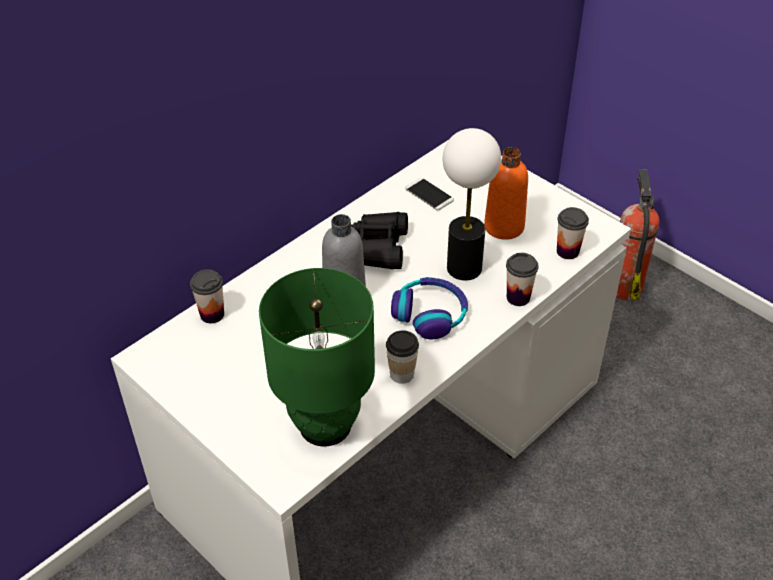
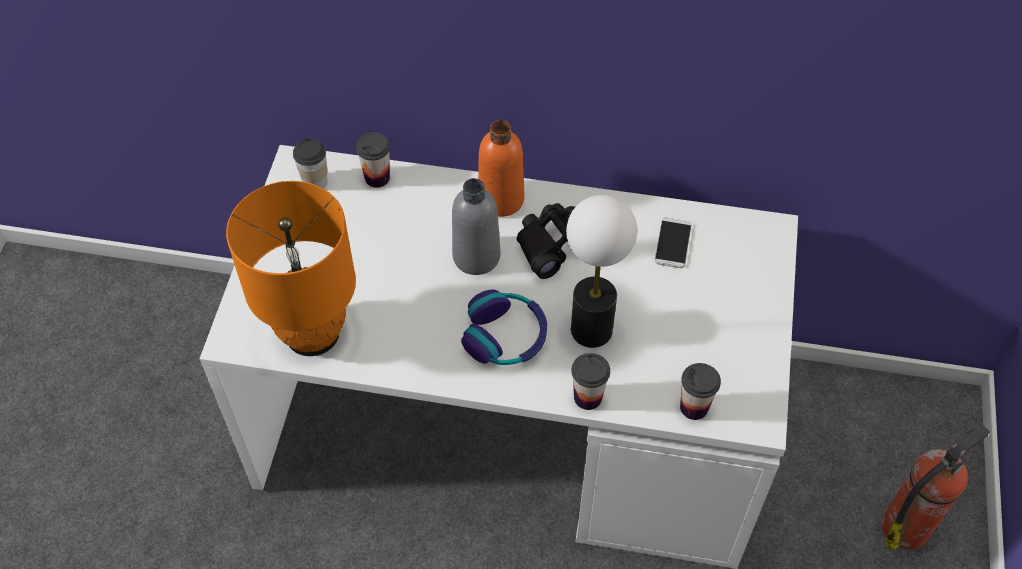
camera: 55 degrees right, 10 degrees up
green table lamp [259,268,375,446] -> orange table lamp [226,181,356,356]
cup [386,330,419,384] -> cup moved to [293,138,328,188]
orange bottle [484,147,528,240] -> orange bottle moved to [478,120,524,217]

